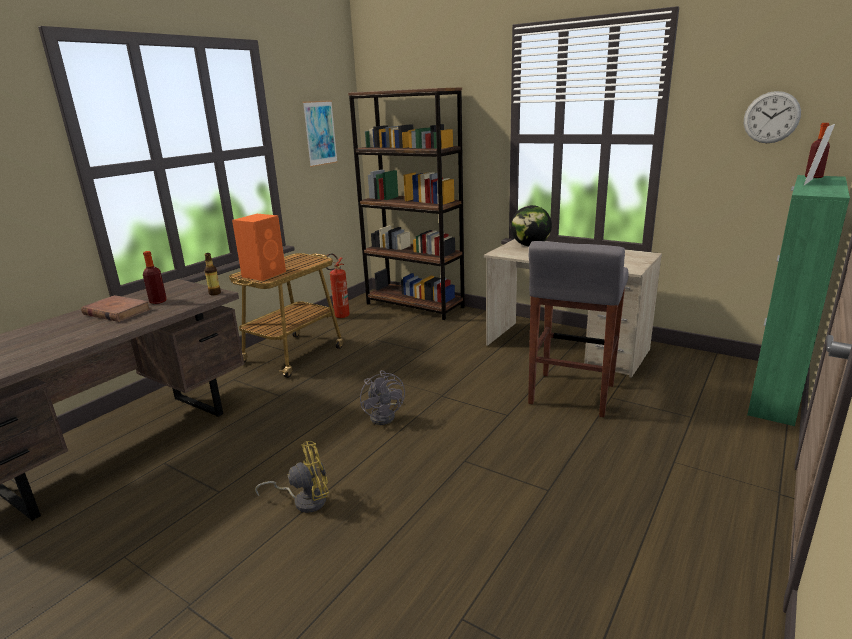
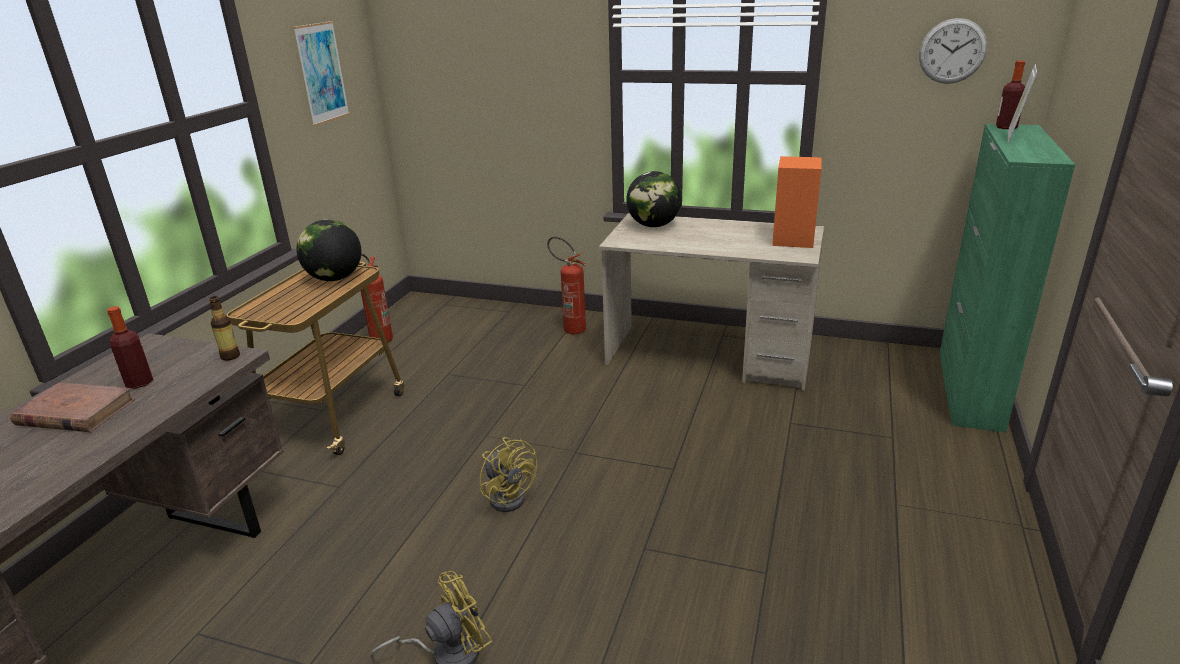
camera: 15 degrees left, 5 degrees up
orange speaker [232,214,286,281] -> orange speaker moved to [772,156,821,248]
brown bookcase [348,87,465,320] -> none
grey fan [360,370,405,425] -> yellow fan [480,437,537,512]
grey stool [528,241,628,417] -> none
none -> globe [296,219,361,281]
none -> fire extinguisher [547,236,586,334]

